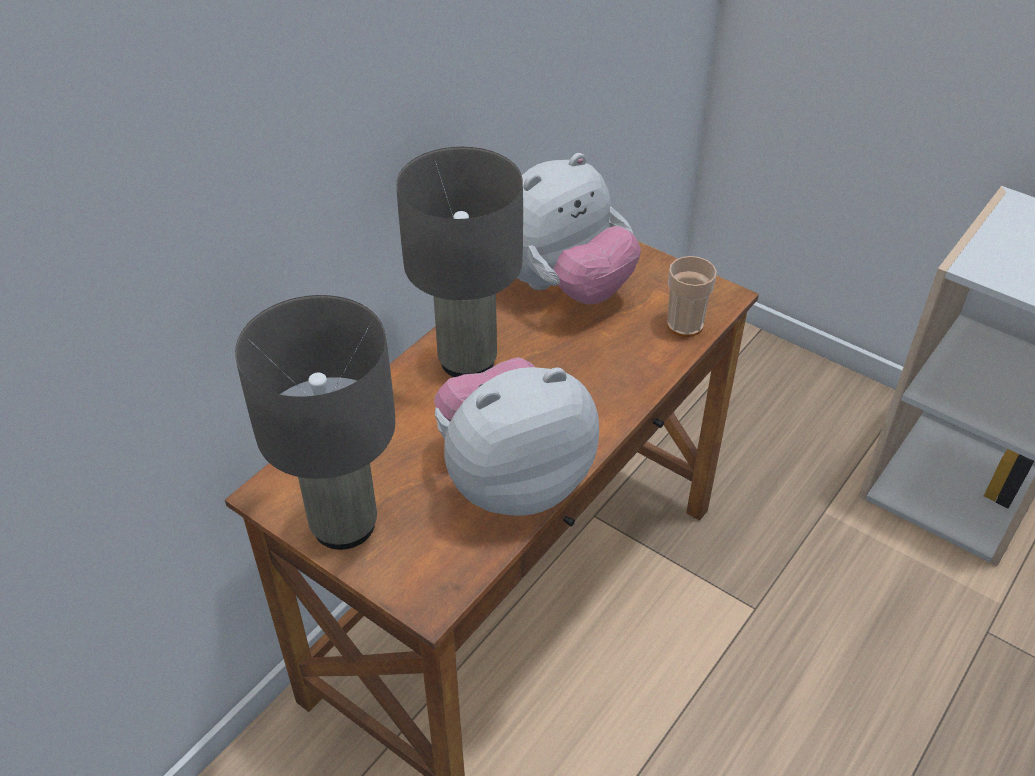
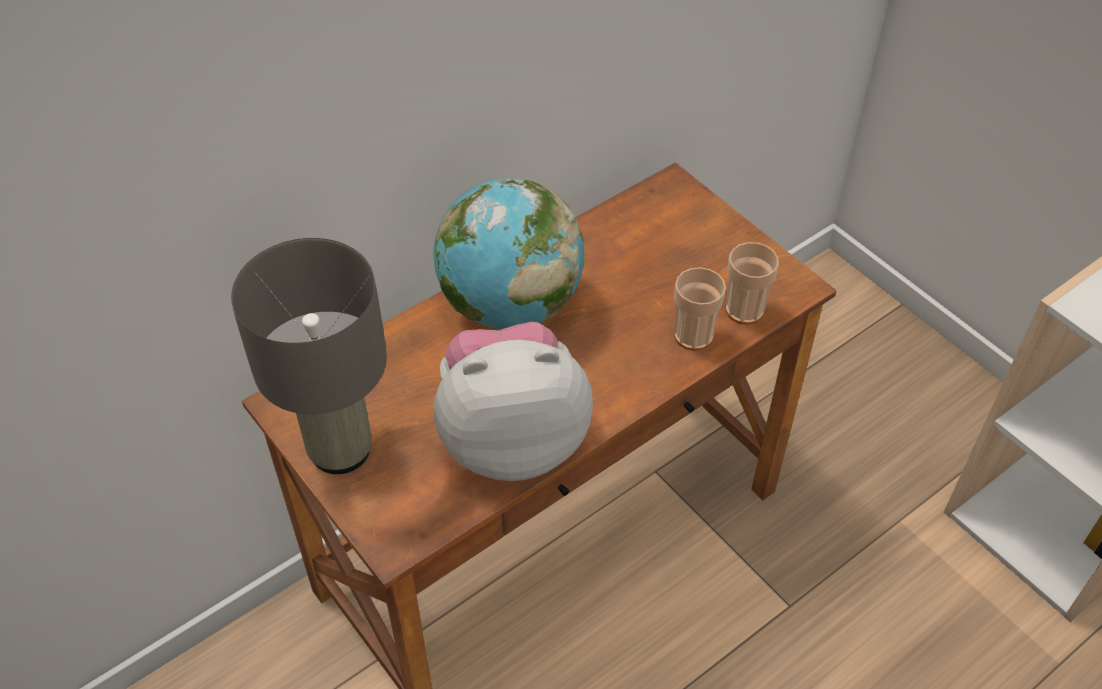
camera: 15 degrees right, 5 degrees up
grey table lamp [396,147,523,377] -> globe [433,178,584,329]
plush toy [517,153,641,304] -> none
none -> cup [674,267,726,351]

